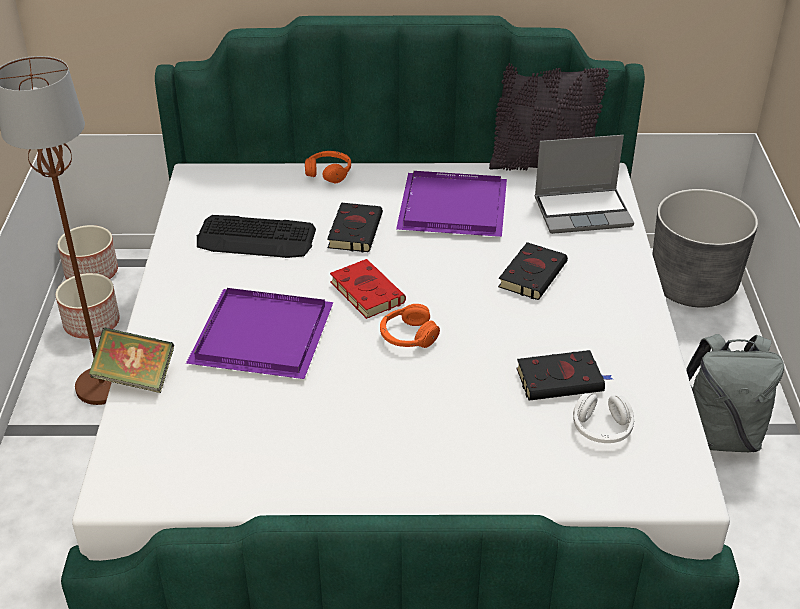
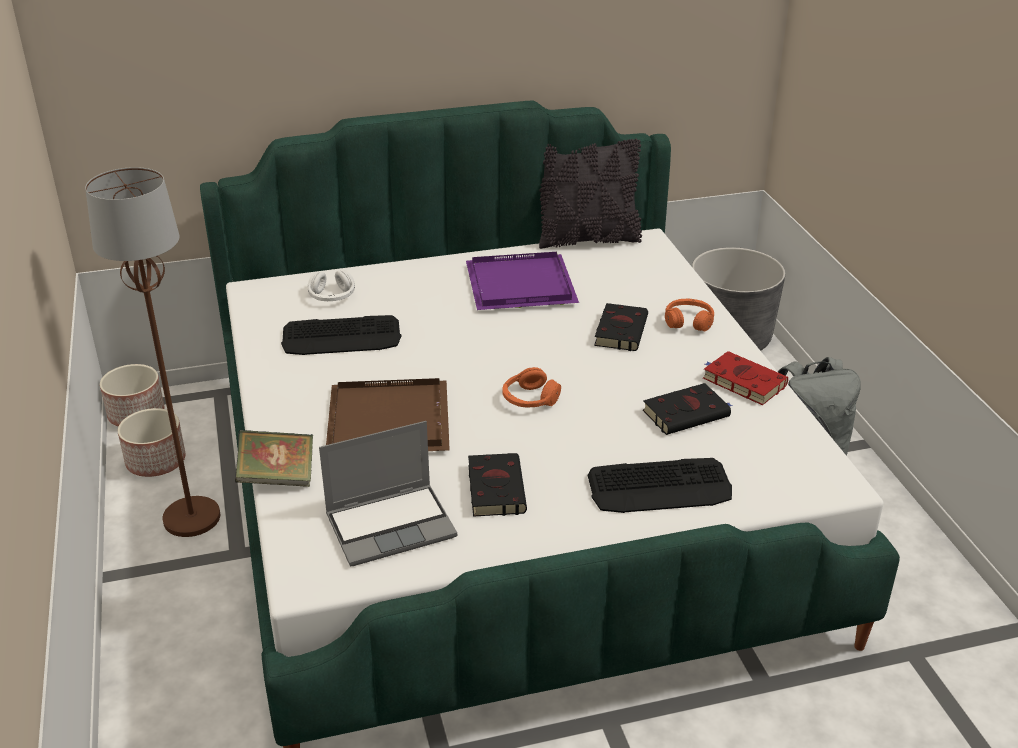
camera: 15 degrees left, 5 degrees down
purple tray [186,288,334,379] -> brown tray [326,378,450,451]
orange headphones [305,151,351,184] -> orange headphones moved to [665,299,714,331]
black book [327,203,383,252] -> black book moved to [468,453,527,517]
red book [330,259,406,319] -> red book moved to [703,351,788,405]
laptop [535,135,634,234] -> laptop moved to [319,421,457,566]
white headphones [573,393,634,443] -> white headphones moved to [308,270,355,301]
none -> keyboard [588,458,732,513]

